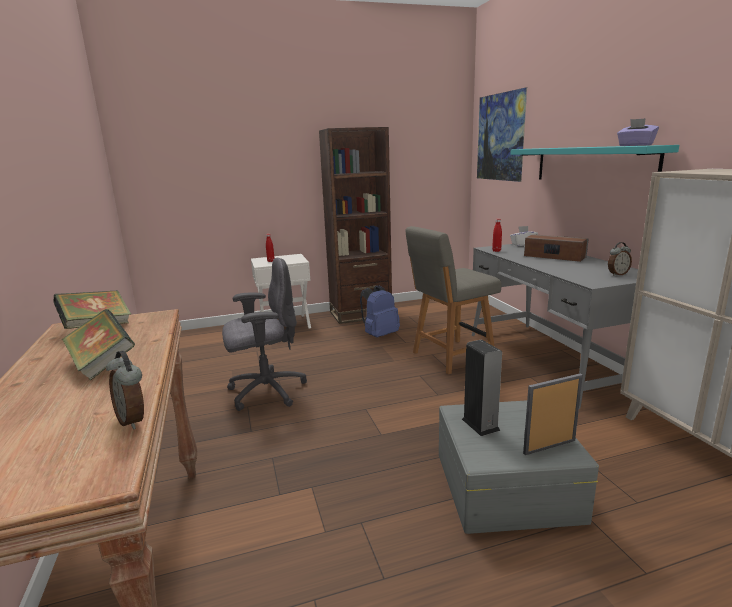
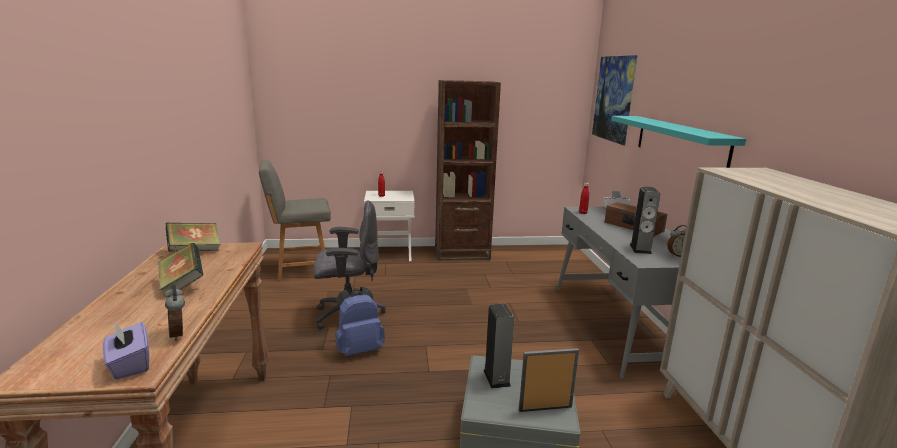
camera: 10 degrees right, 0 degrees up
blue backpack [360,285,400,338] -> blue backpack moved to [335,287,385,356]
grey chair [406,226,502,374] -> grey chair moved to [259,160,331,282]
purple tissue box [617,118,659,146] -> purple tissue box moved to [103,322,149,380]
none -> speaker [630,186,660,254]

